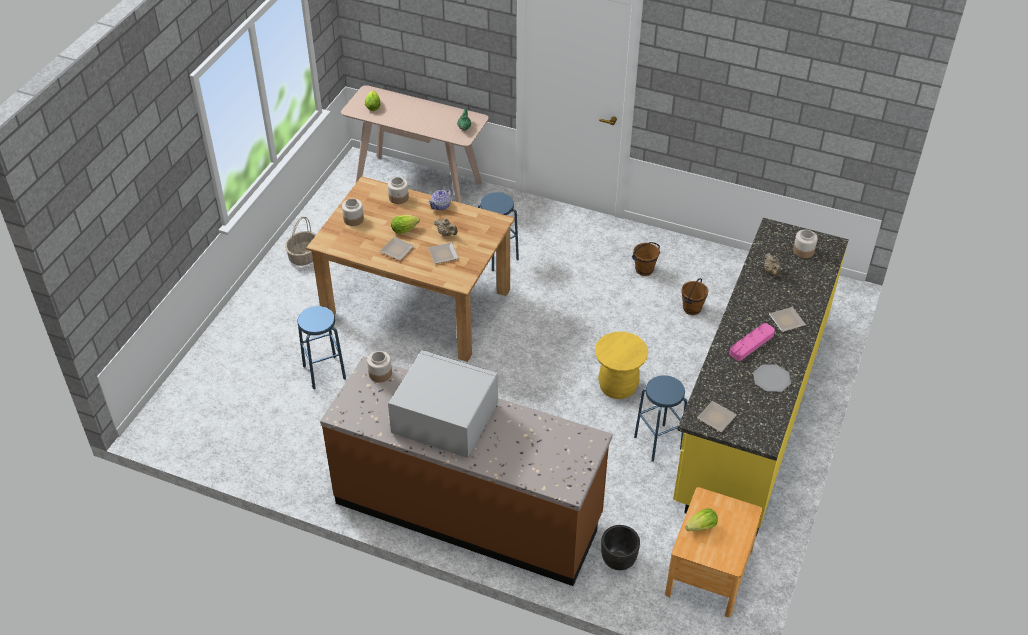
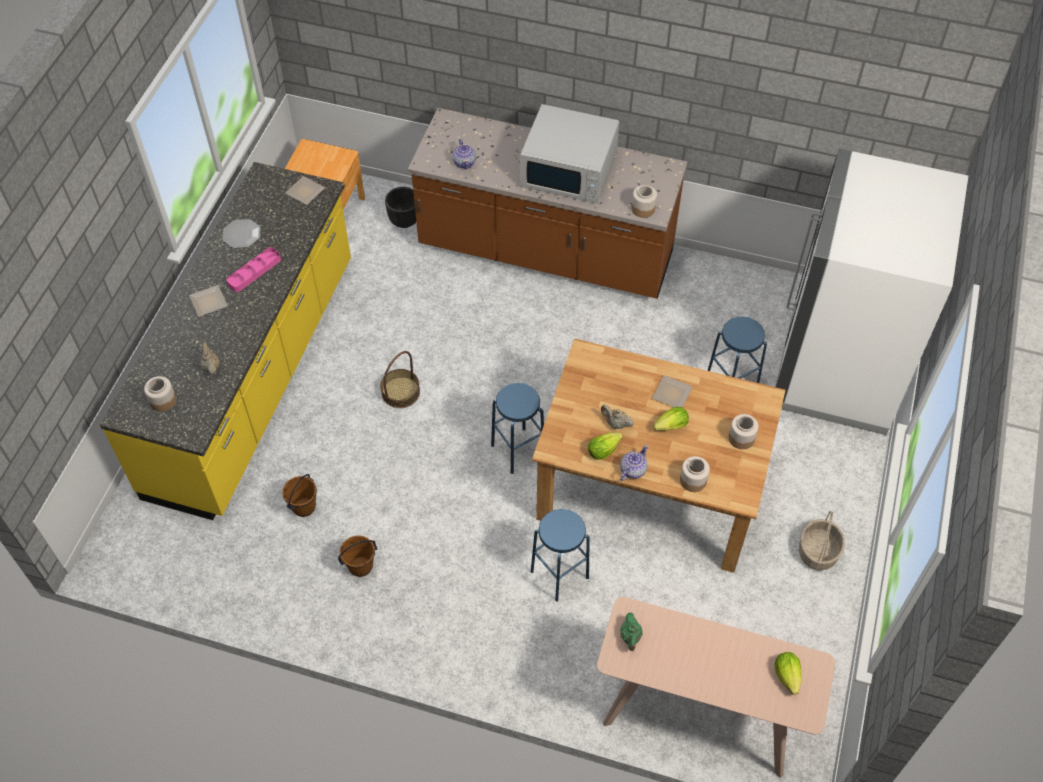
camera: 175 degrees right, 10 degrees up
plate [428,242,459,264] -> none
yellow stool [595,332,648,399] -> basket [380,351,420,408]
blue stool [634,375,687,462] -> blue stool moved to [491,383,544,474]
lettuce [686,508,718,531] -> lettuce moved to [588,433,623,460]
none -> teapot [453,139,476,170]
none -> white fridge [775,149,968,435]

